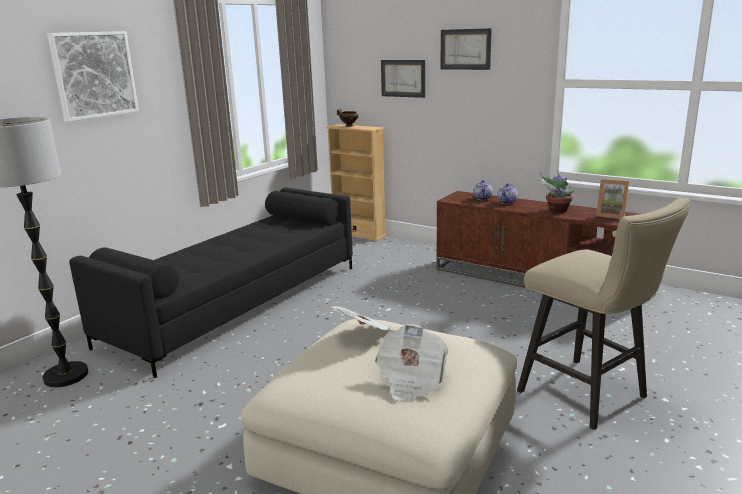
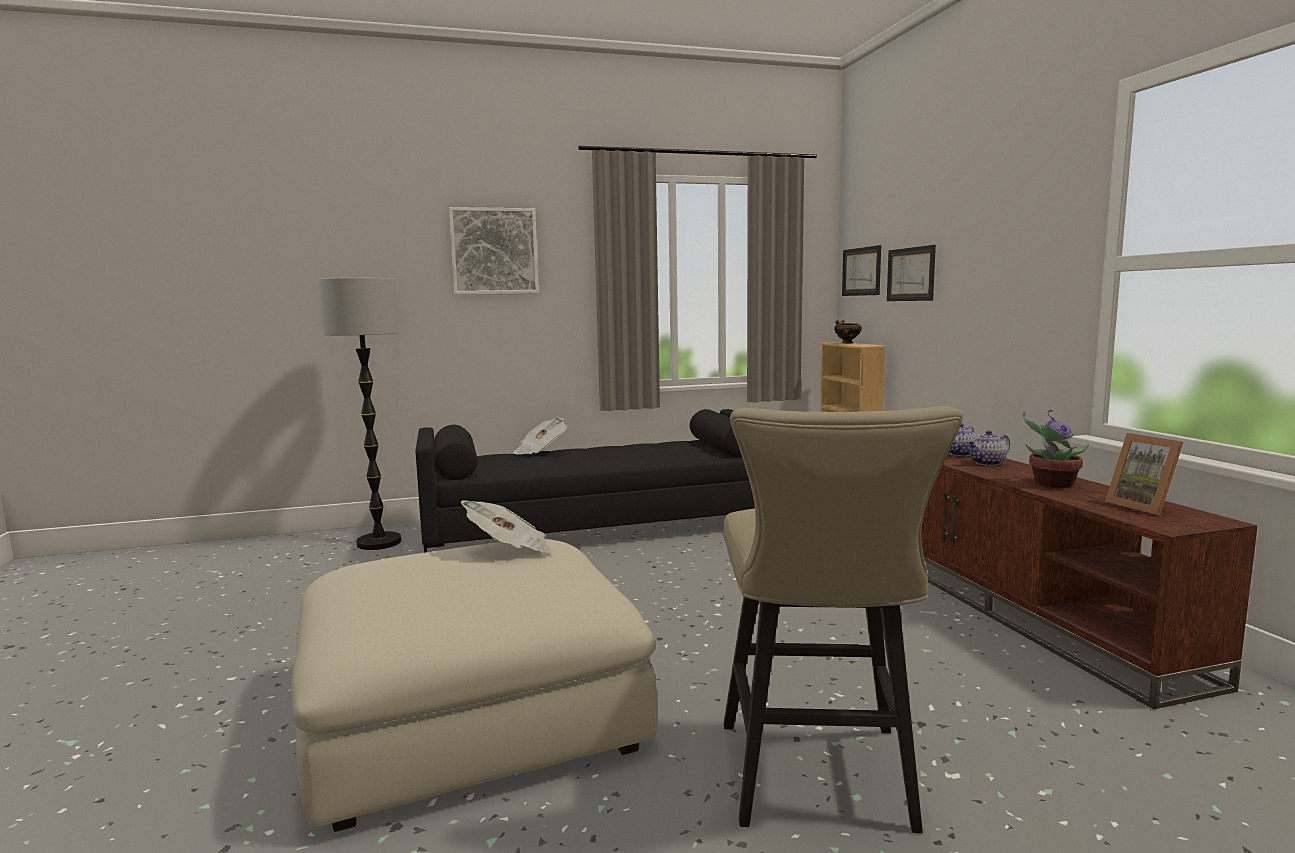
camera: 40 degrees right, 10 degrees down
newspaper [375,324,449,401] -> newspaper moved to [513,418,567,455]
picture [441,28,492,70] -> picture moved to [842,245,881,296]

